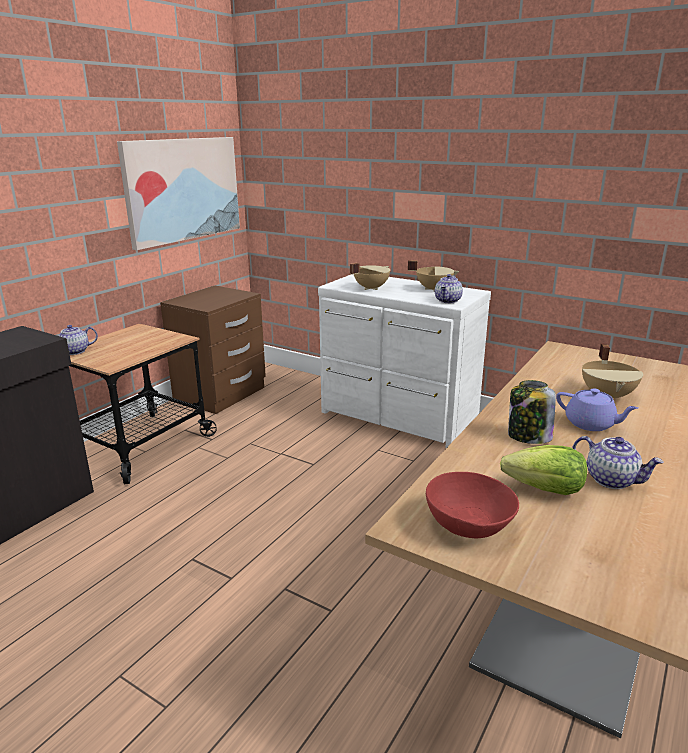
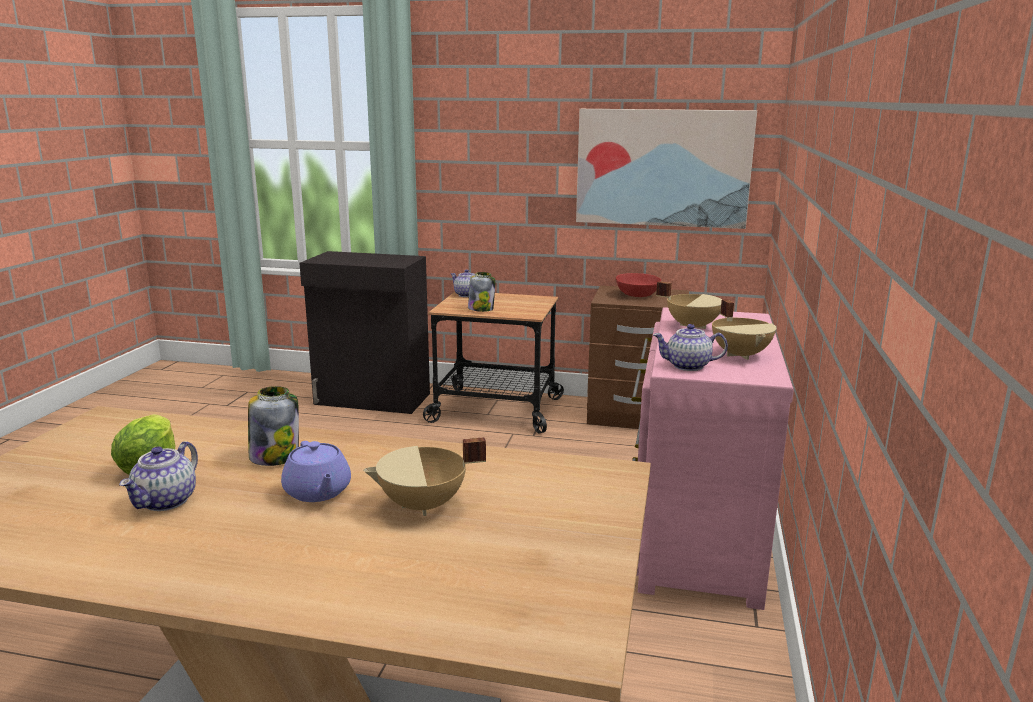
camera: 70 degrees right, 5 degrees down
white dresser [318,274,491,448] -> pink dresser [631,307,794,610]
red bowl [426,472,519,538] -> red bowl moved to [616,273,661,297]
purple teapot [556,388,638,431] -> purple teapot turned 45 degrees counterclockwise [281,441,351,502]
none -> jar [468,272,496,312]

